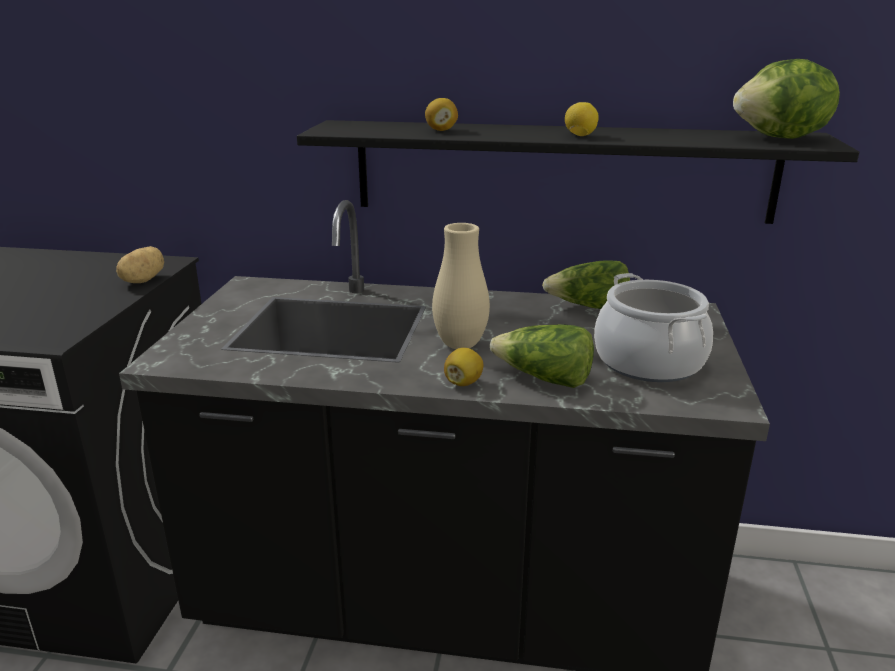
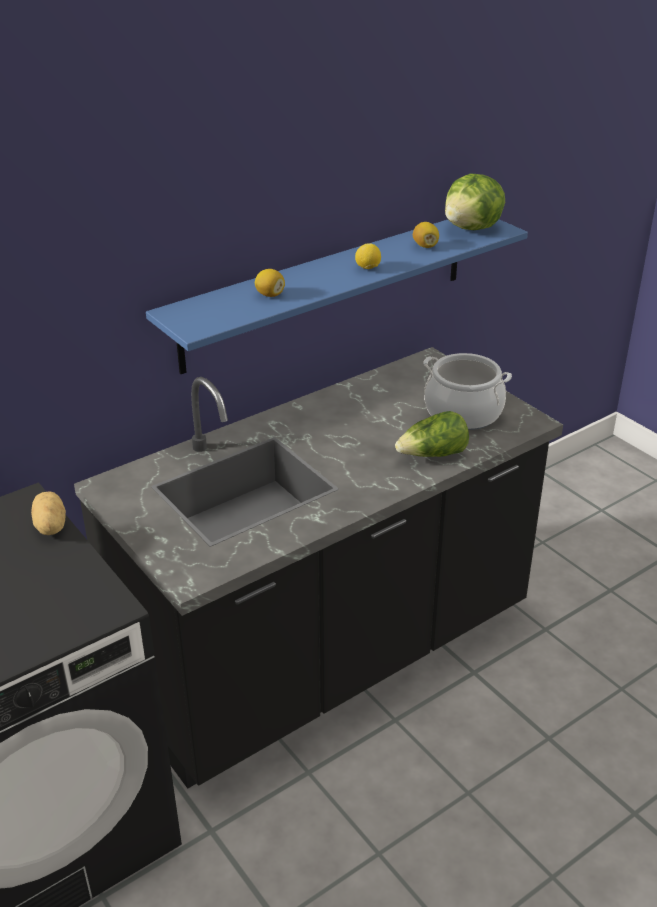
camera: 45 degrees left, 10 degrees up
black shelf [297,120,859,224] -> blue shelf [146,220,528,374]
beige vase [432,223,490,349] -> none
lemon [444,348,483,386] -> lemon moved to [413,222,439,248]
lettuce [542,260,630,309] -> none

